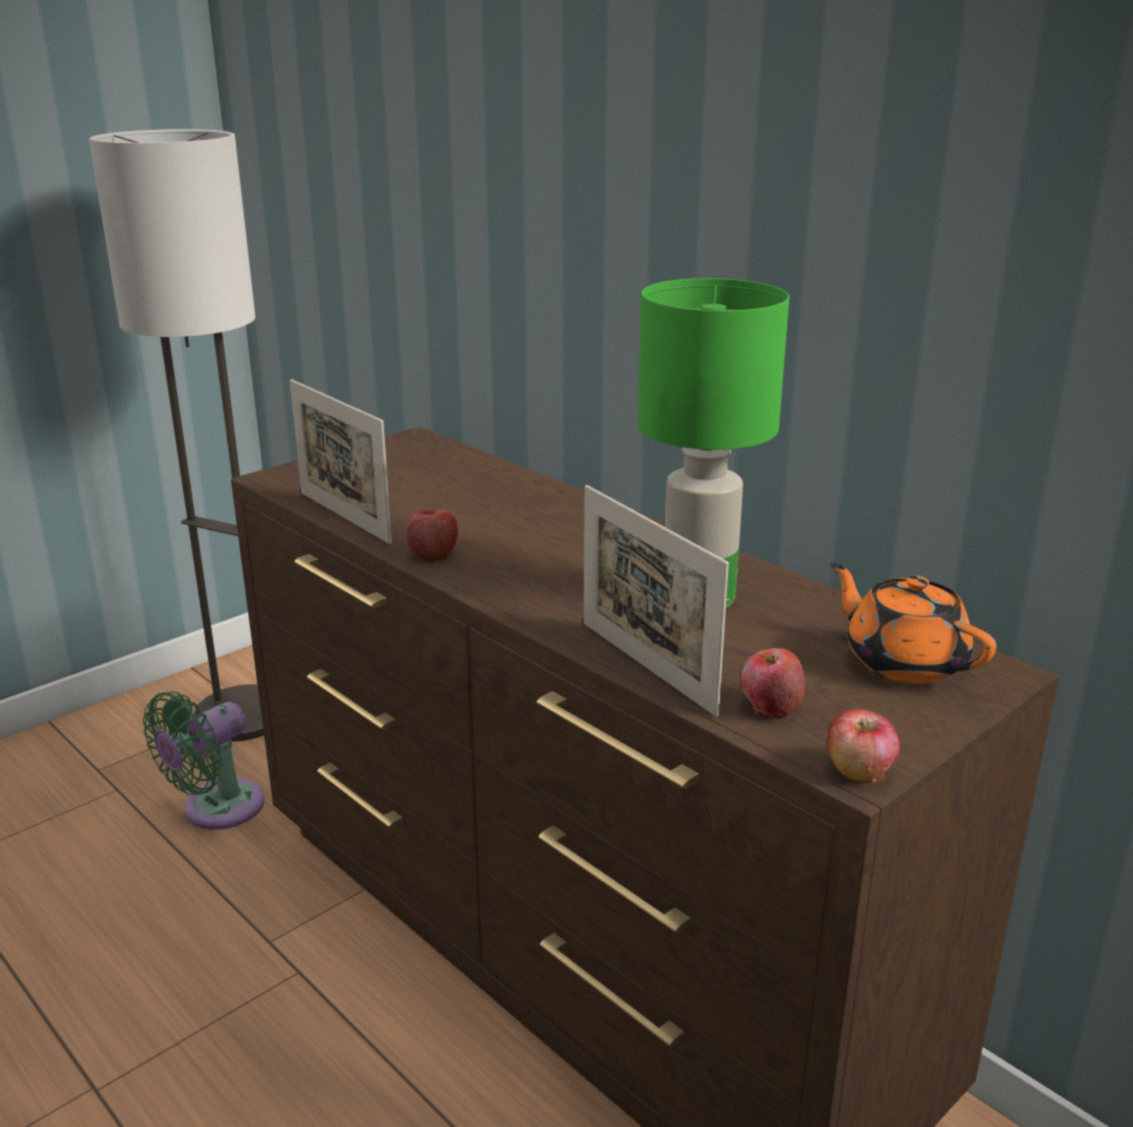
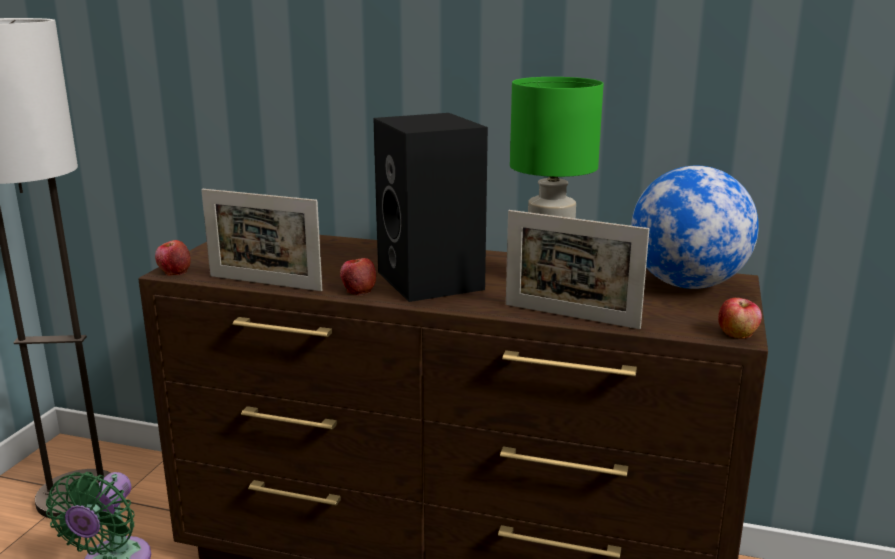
camera: 30 degrees left, 5 degrees down
apple [741,648,805,719] -> apple moved to [155,240,191,276]
orange teapot [830,563,997,684] -> globe [631,166,759,289]
none -> black speaker [373,113,488,302]

